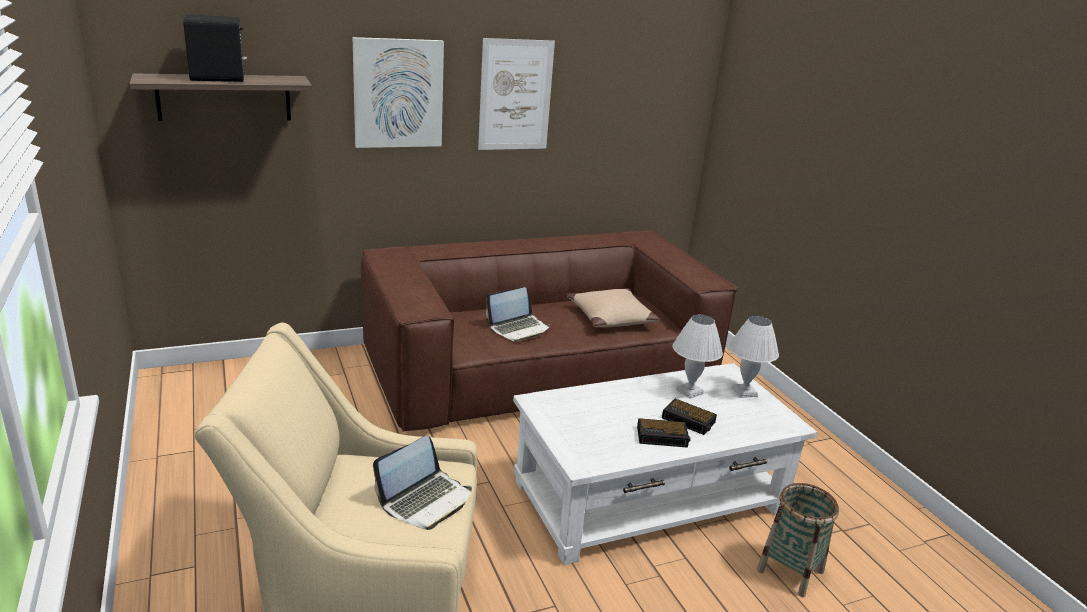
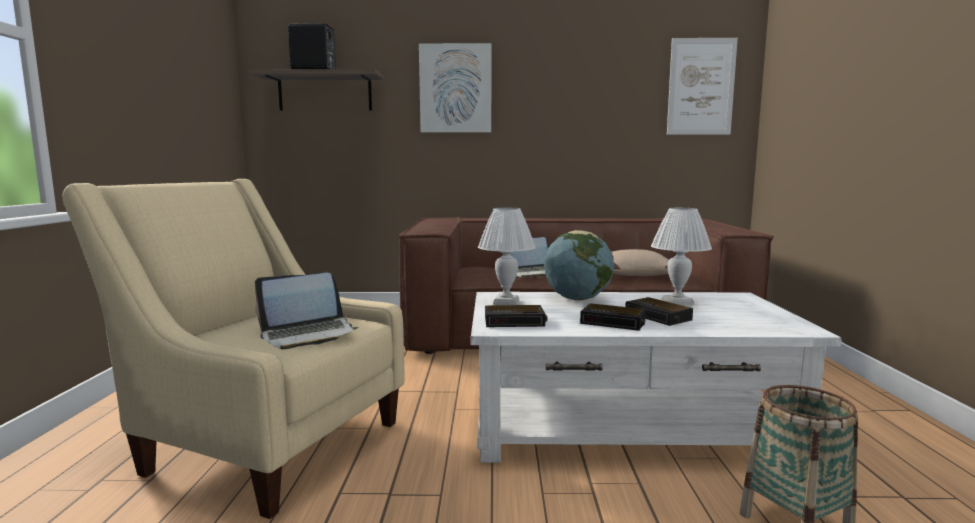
camera: 25 degrees right, 15 degrees down
picture [478,38,555,150] -> picture moved to [667,38,738,135]
white table lamp [729,316,779,398] -> white table lamp moved to [478,208,536,305]
none -> alarm clock [485,305,548,327]
none -> globe [544,230,614,301]

